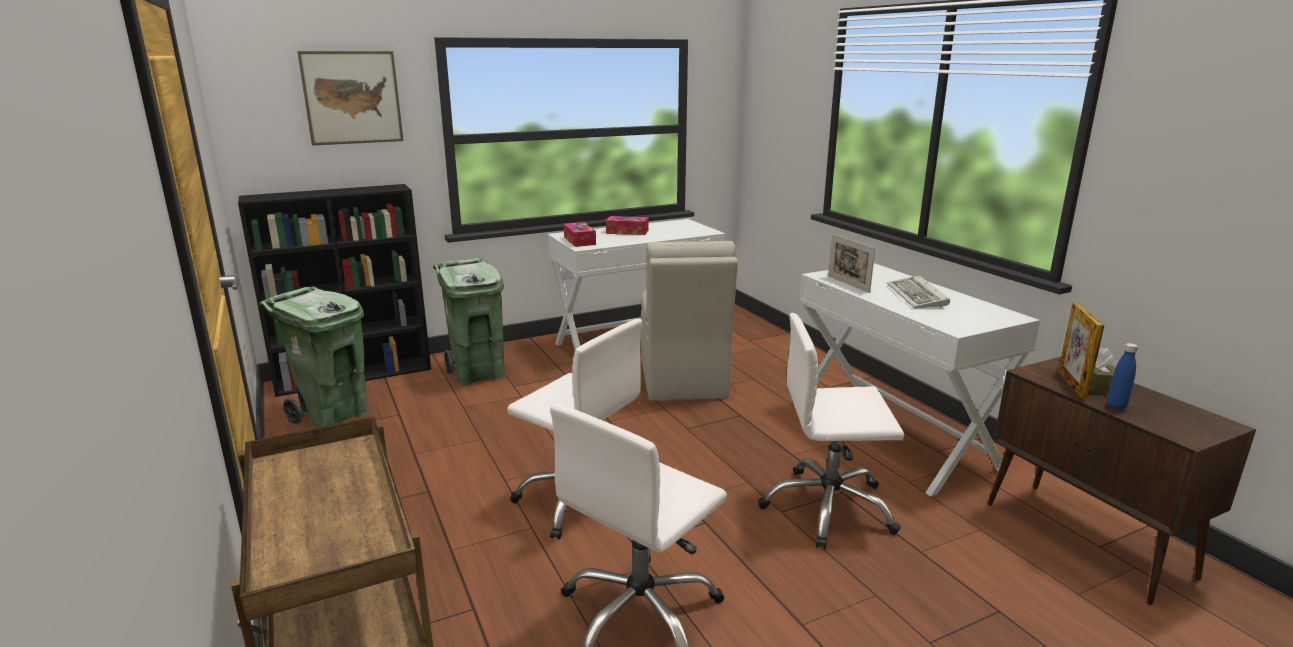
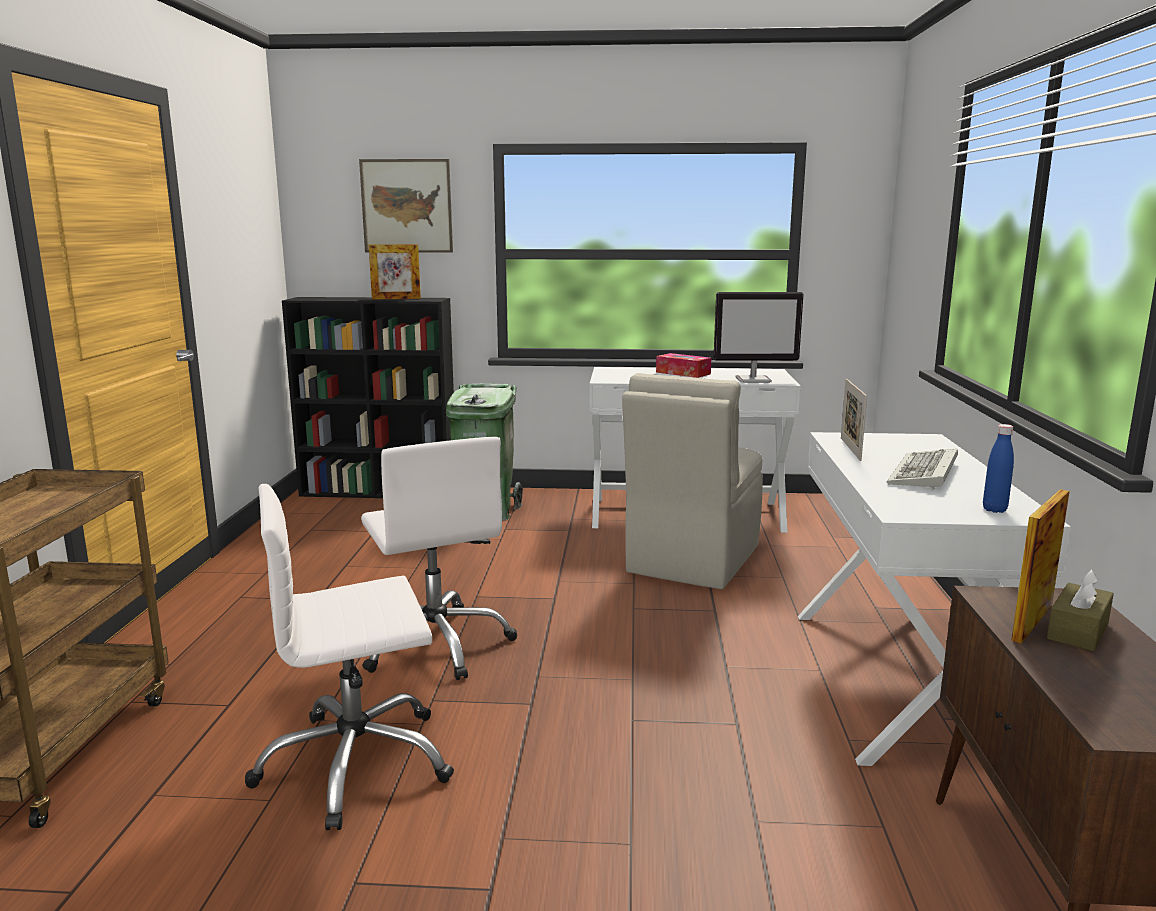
camera: 30 degrees right, 5 degrees down
green trash can [259,287,369,428] -> none
tissue box [564,222,596,247] -> none
white office chair [758,313,904,549] -> none
blue bottle [1107,343,1138,410] -> blue bottle moved to [983,424,1014,513]
none -> picture frame [369,244,421,299]
none -> monitor [714,292,804,383]

